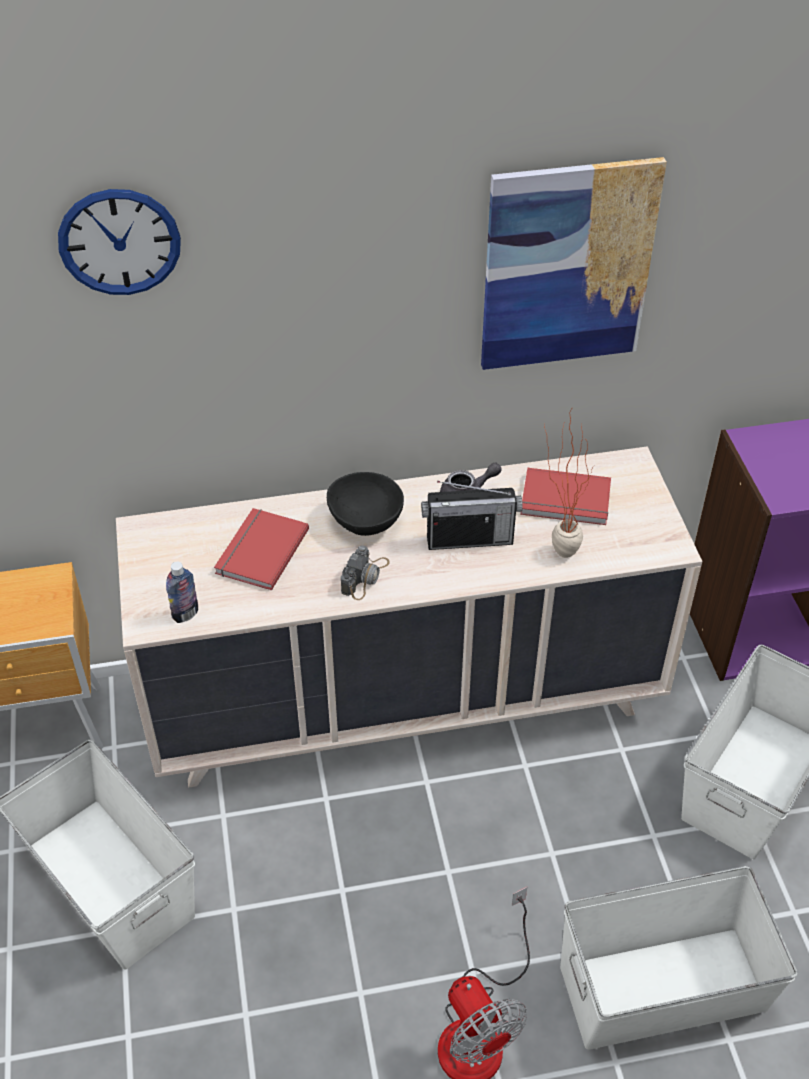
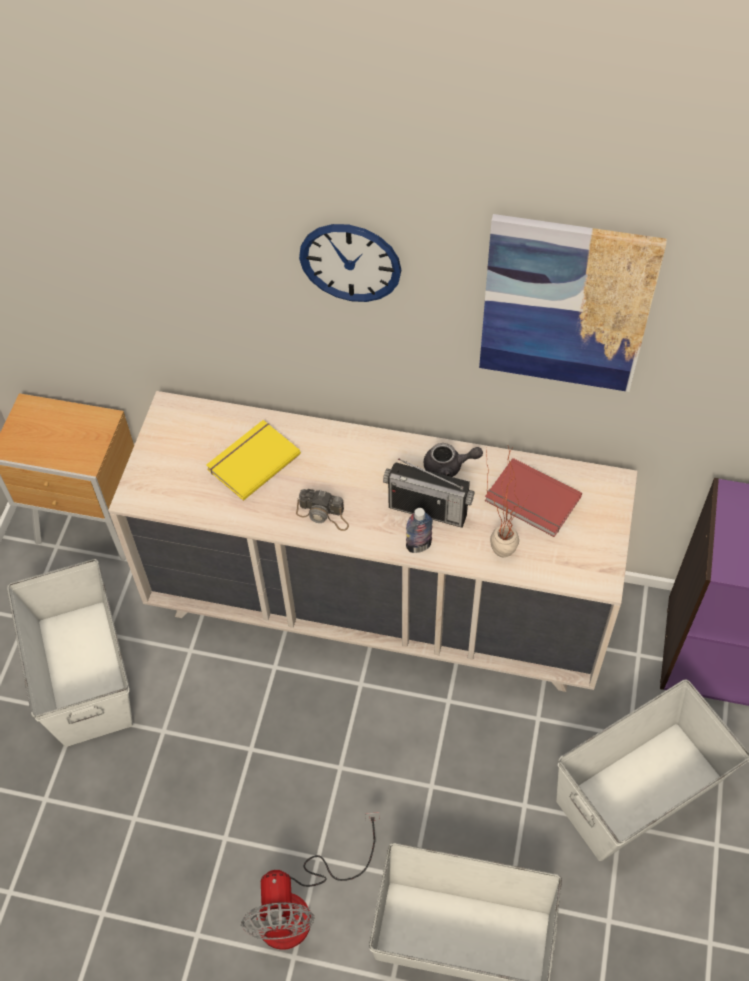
camera: 25 degrees right, 10 degrees up
wall clock [58,189,181,295] -> wall clock moved to [299,224,402,302]
bottle [166,562,198,623] -> bottle moved to [406,508,433,553]
red book [214,508,309,591] -> yellow book [206,420,301,501]
black bowl [327,472,404,536] -> none
camera [341,545,389,600] -> camera turned 60 degrees clockwise [296,489,349,531]

